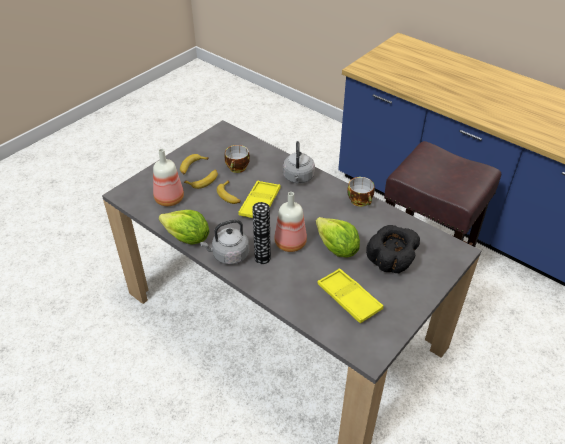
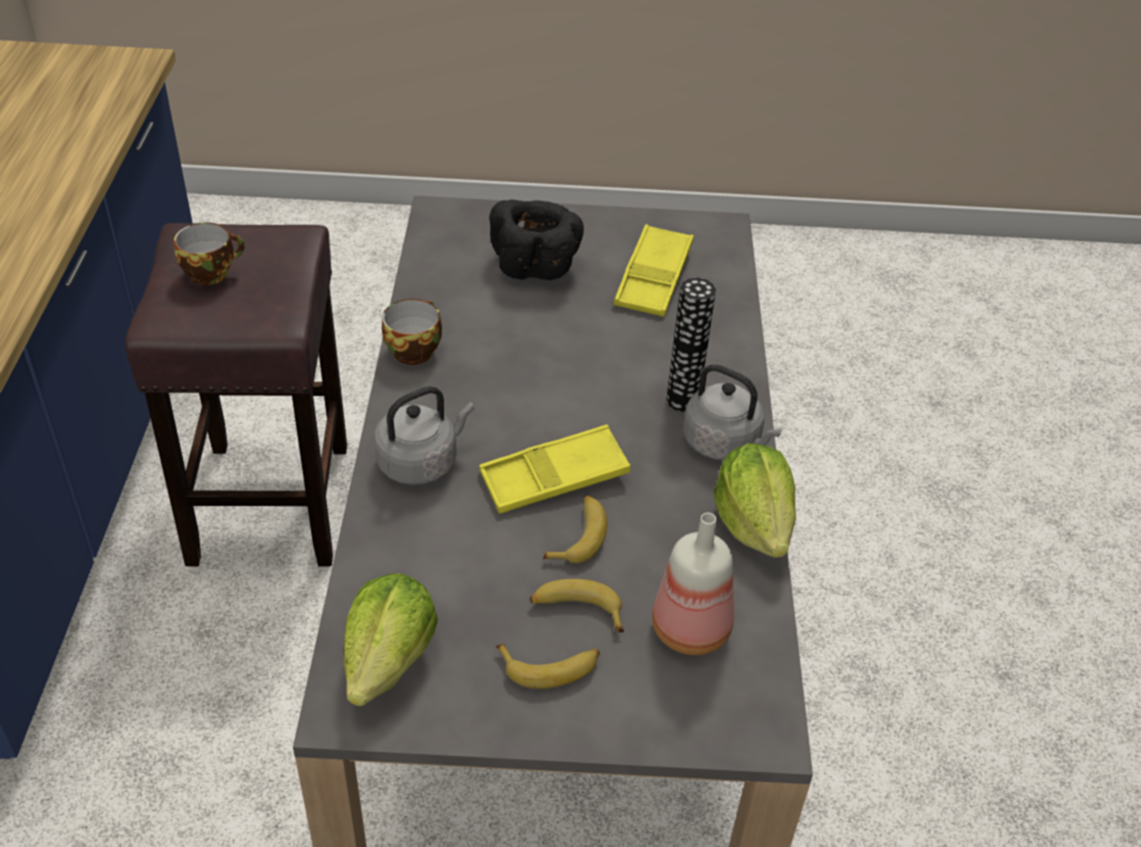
camera: 130 degrees left, 0 degrees up
cup [224,145,250,173] -> cup moved to [174,222,245,285]
bottle [274,192,307,252] -> none
lettuce [316,217,360,258] -> lettuce moved to [344,573,438,707]

